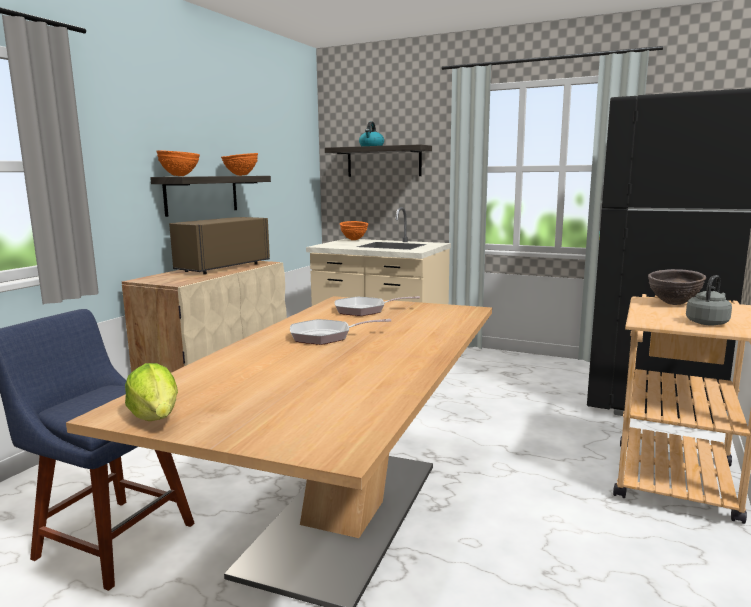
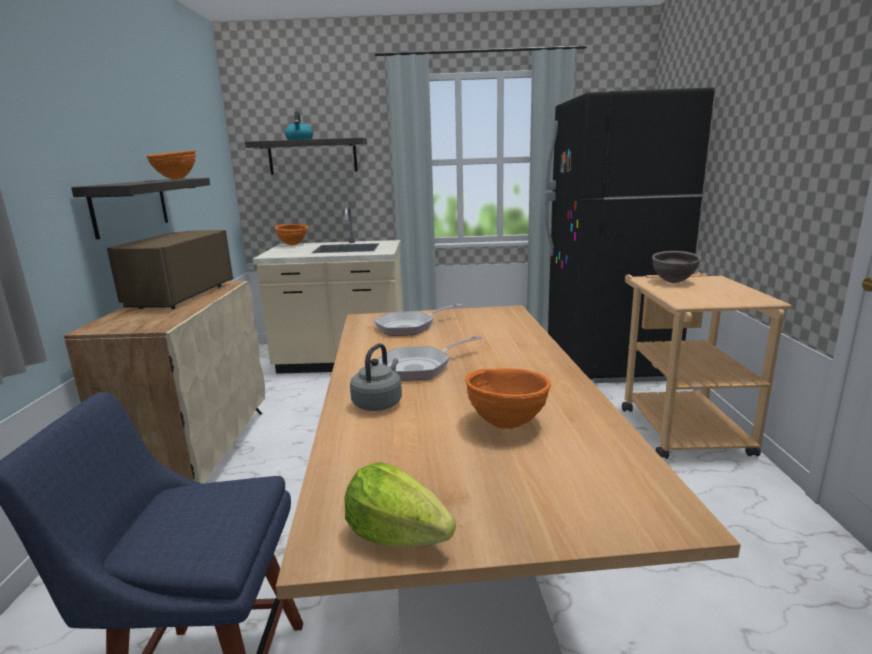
camera: 25 degrees left, 5 degrees up
orange bowl [156,150,200,176] -> orange bowl moved to [465,368,551,429]
grey kettle [686,275,732,325] -> grey kettle moved to [350,343,402,411]

